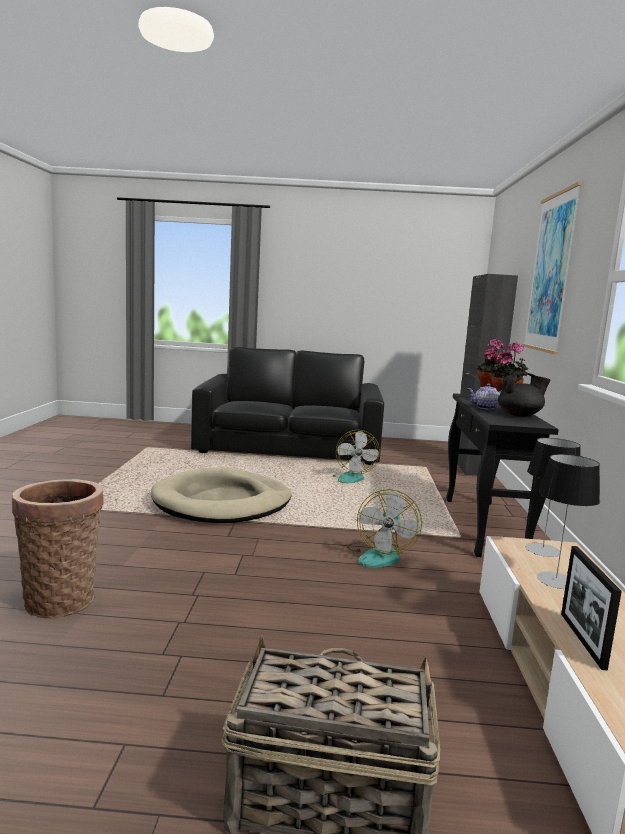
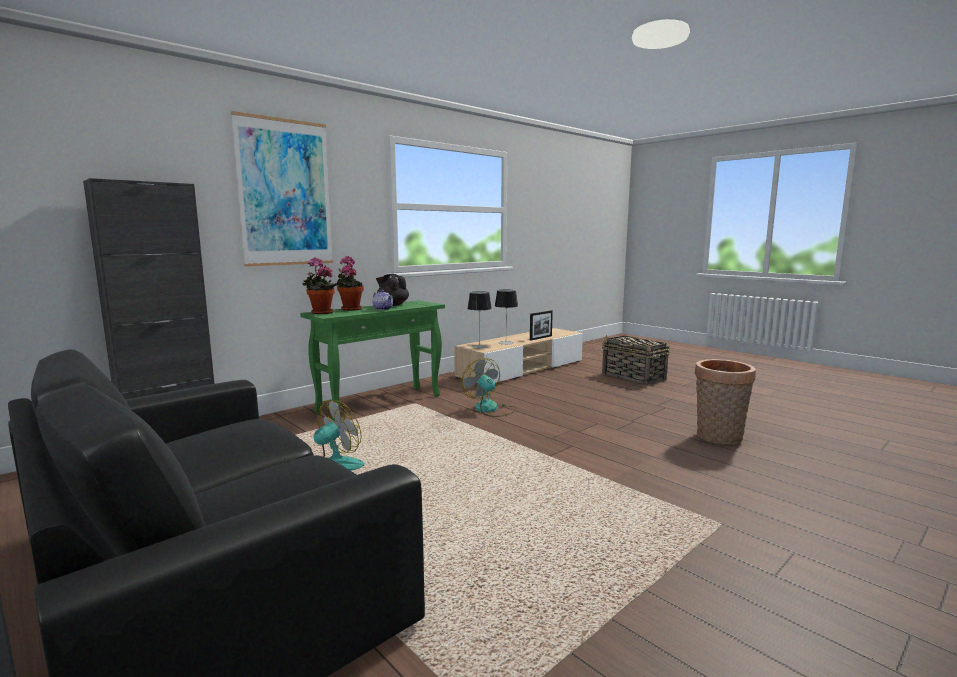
camera: 135 degrees left, 0 degrees up
beige dog bed [151,467,292,523] -> none
fan [347,489,422,568] -> fan turned 90 degrees counterclockwise [462,358,517,417]
black console table [446,393,559,557] -> green console table [300,300,445,422]

